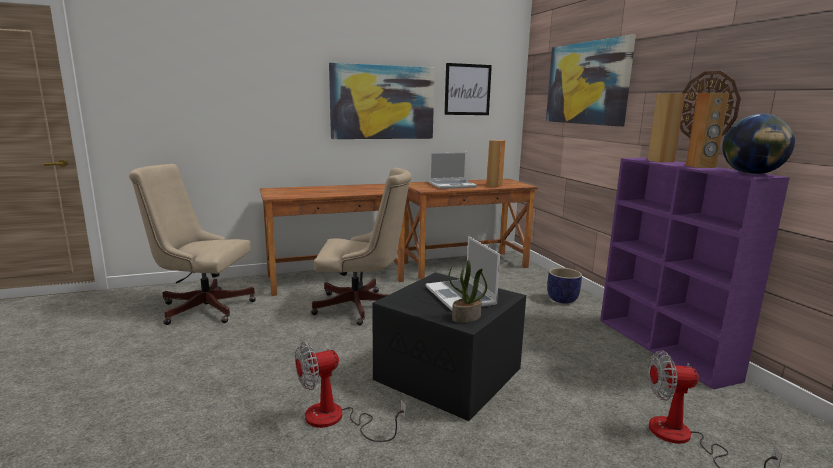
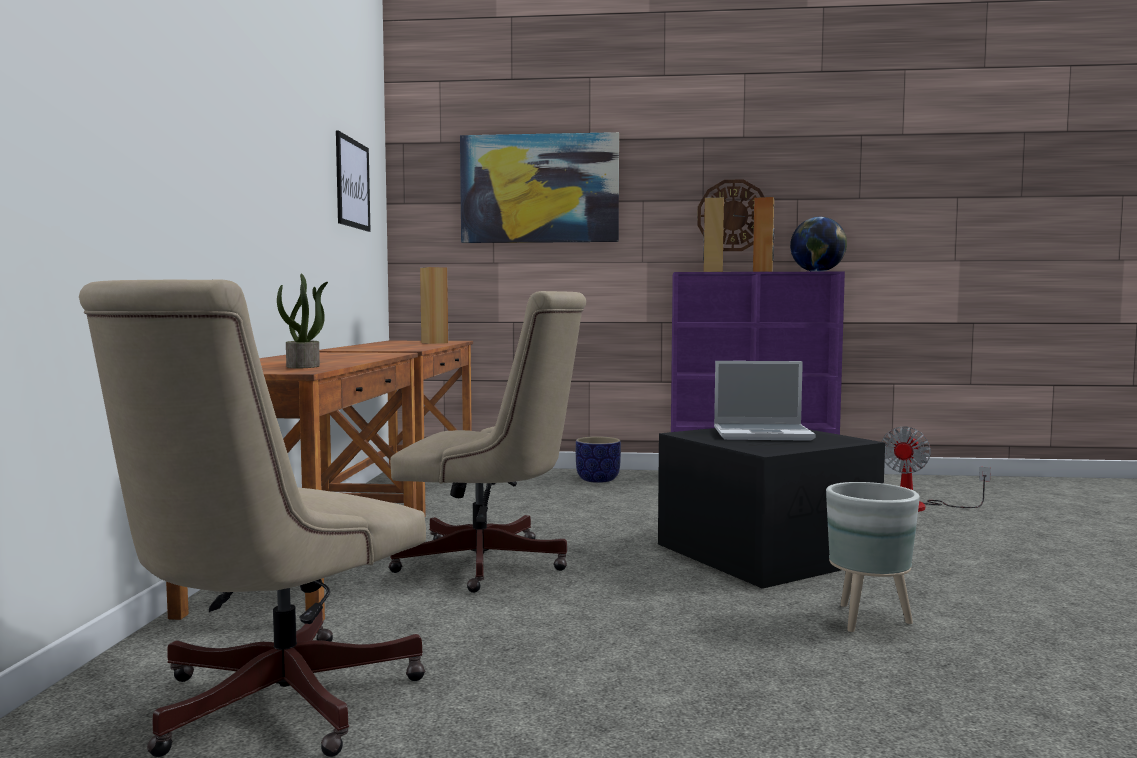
camera: 65 degrees left, 10 degrees down
fan [295,342,406,442] -> grey planter [826,482,920,632]
beige office chair [311,168,412,325] -> beige office chair turned 75 degrees clockwise [388,291,586,593]
picture [329,63,435,139] -> none
laptop [429,152,477,189] -> none
potted plant [449,260,487,323] -> potted plant moved to [277,274,328,368]

